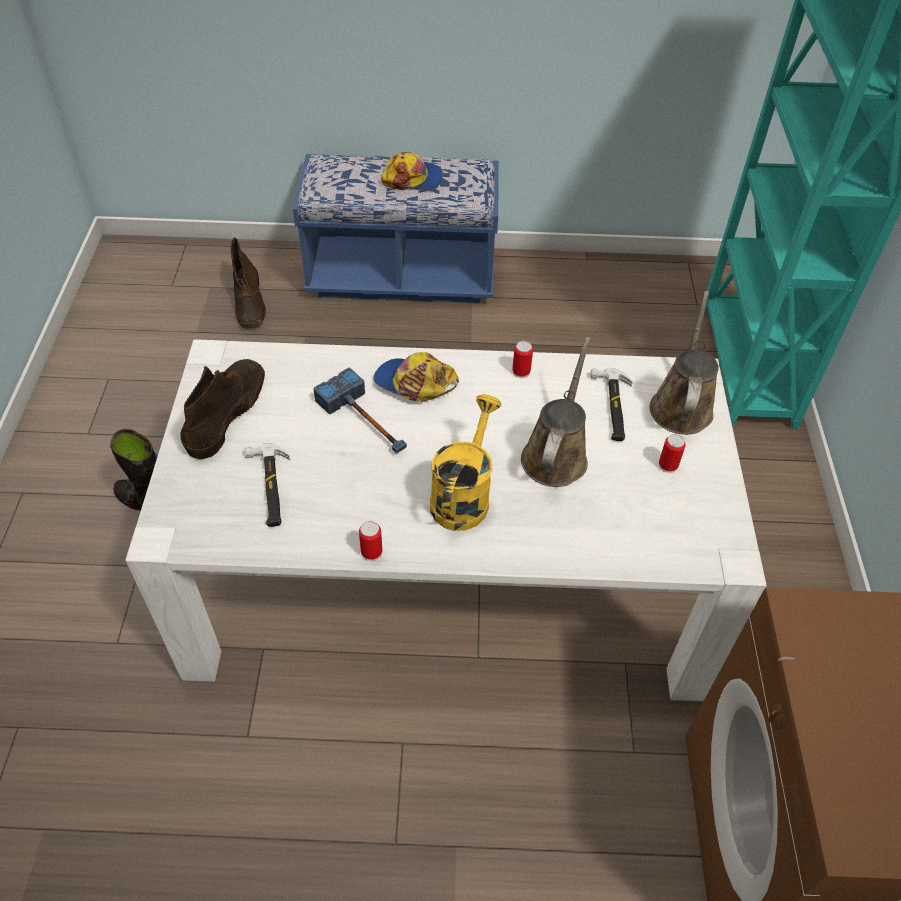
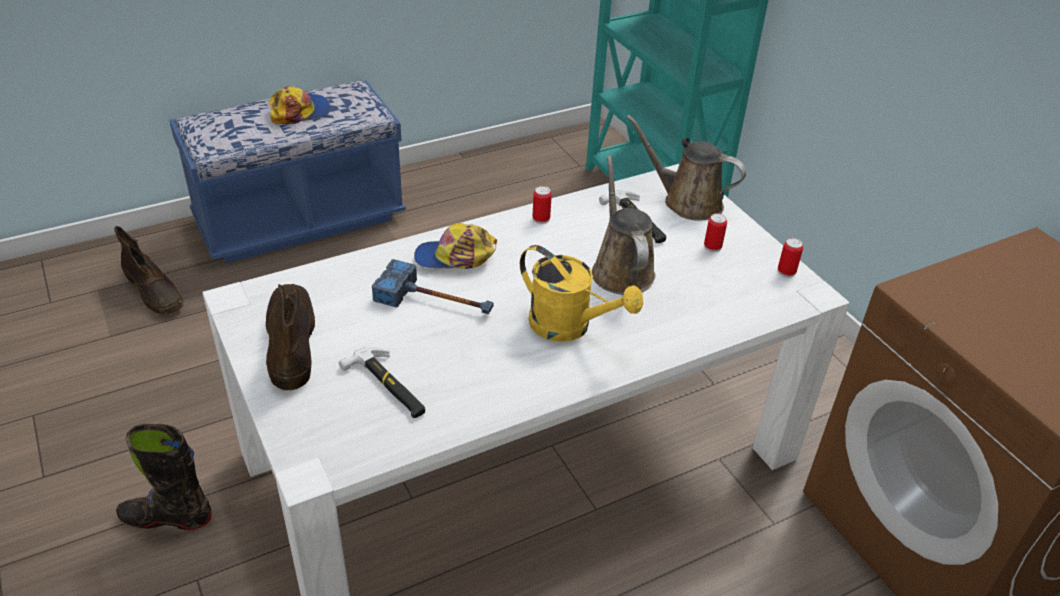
camera: 30 degrees left, 10 degrees down
can [359,521,382,561] -> can moved to [778,238,803,278]
yellow watering can [430,394,502,531] -> yellow watering can turned 135 degrees clockwise [520,245,643,342]
brown watering can [649,291,719,435] -> brown watering can turned 45 degrees counterclockwise [626,115,746,221]

